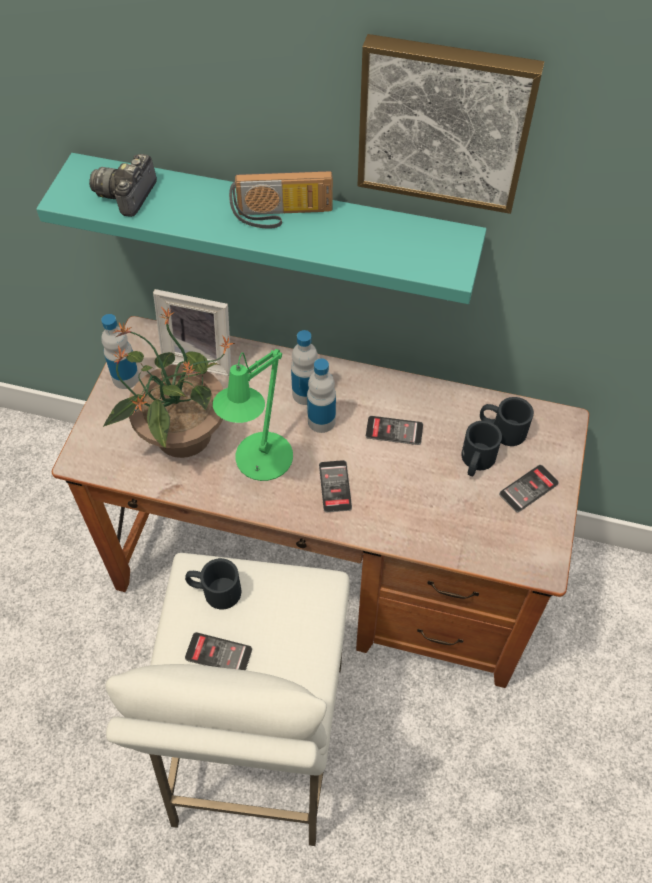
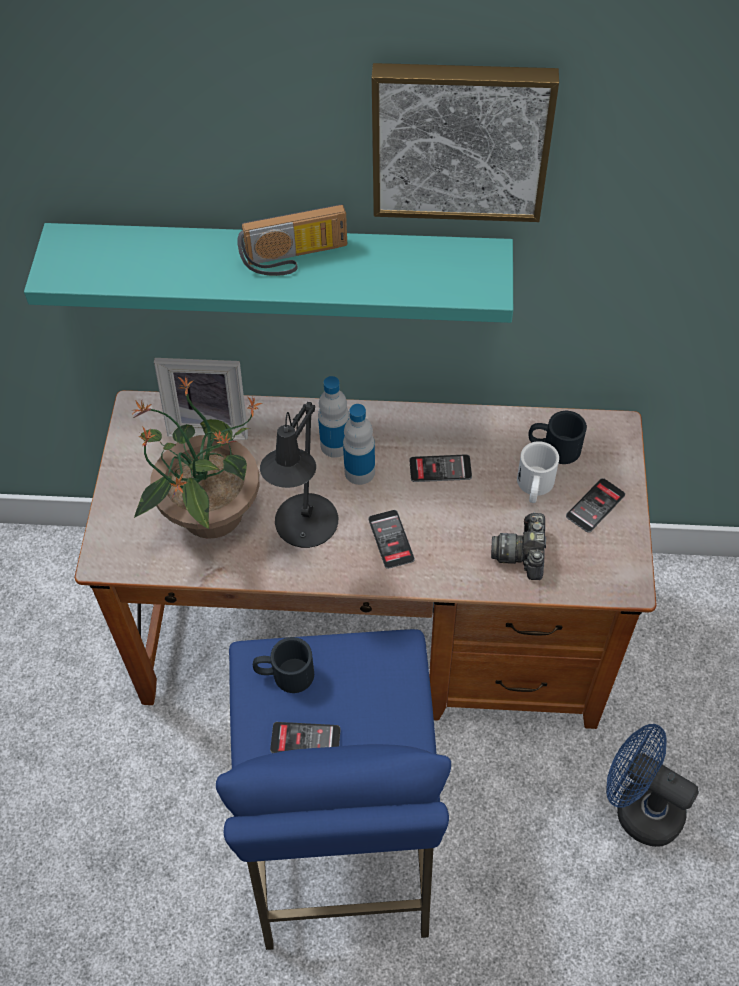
camera: 10 degrees left, 0 degrees up
camera [89,154,157,217] -> camera moved to [491,512,546,580]
bottle [101,314,140,389] -> none
white stool [105,553,350,846] -> blue stool [216,629,451,950]
green table lamp [213,349,293,481] -> black table lamp [260,402,338,548]
black mug [461,421,502,476] -> white mug [517,441,559,503]
none -> blue fan [606,724,699,847]

